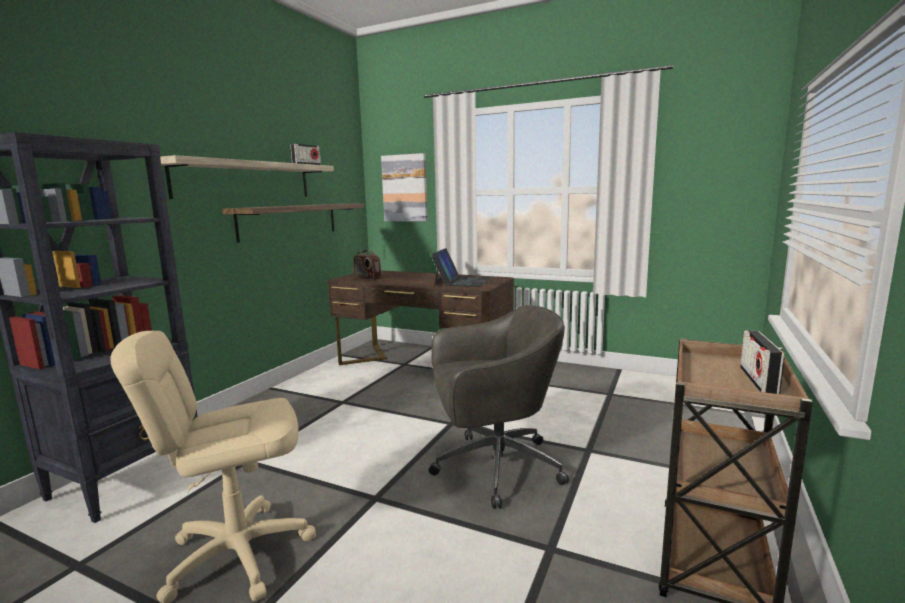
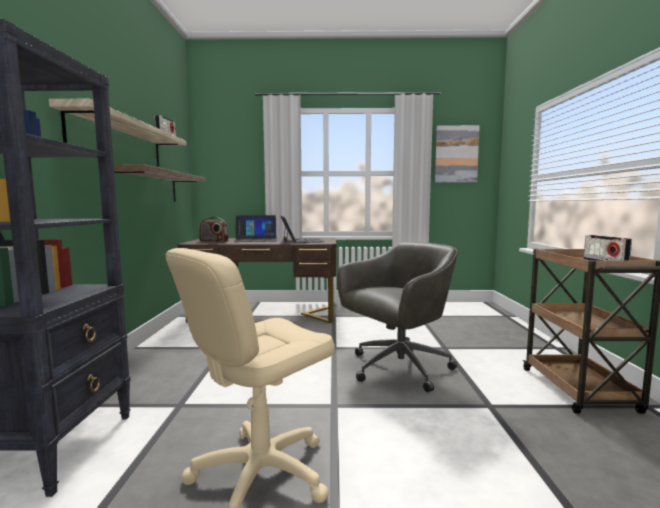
camera: 25 degrees left, 5 degrees down
picture [381,153,428,221] -> picture moved to [435,125,480,183]
none -> laptop [234,215,277,242]

